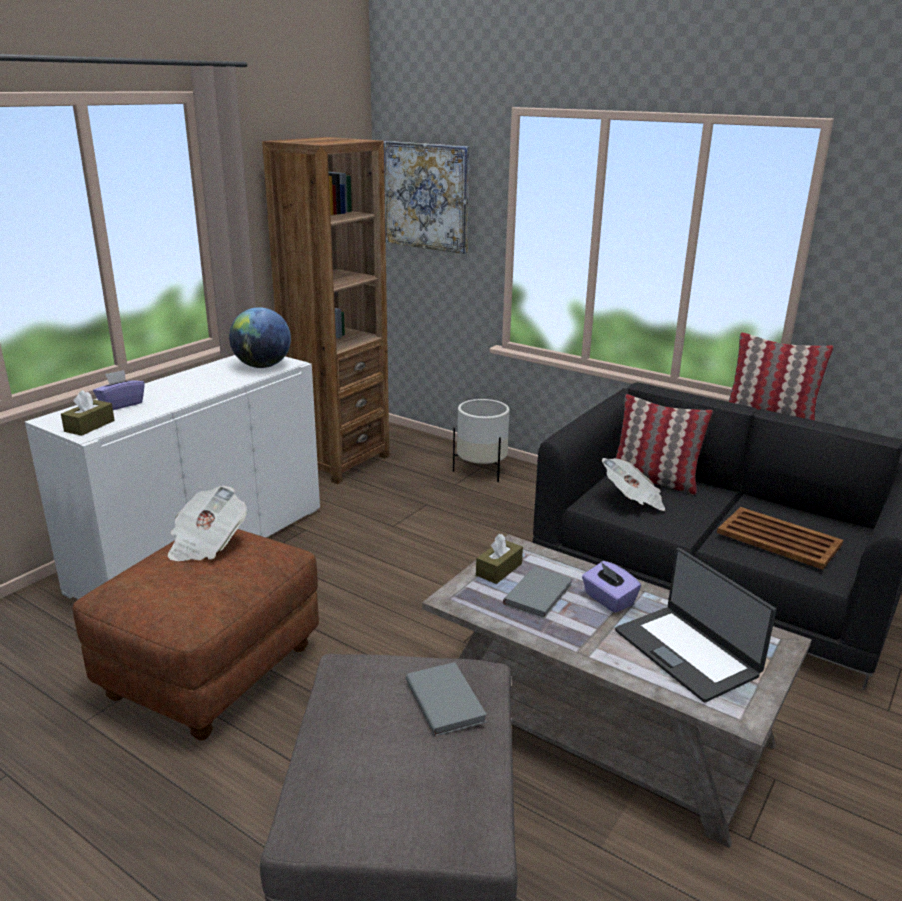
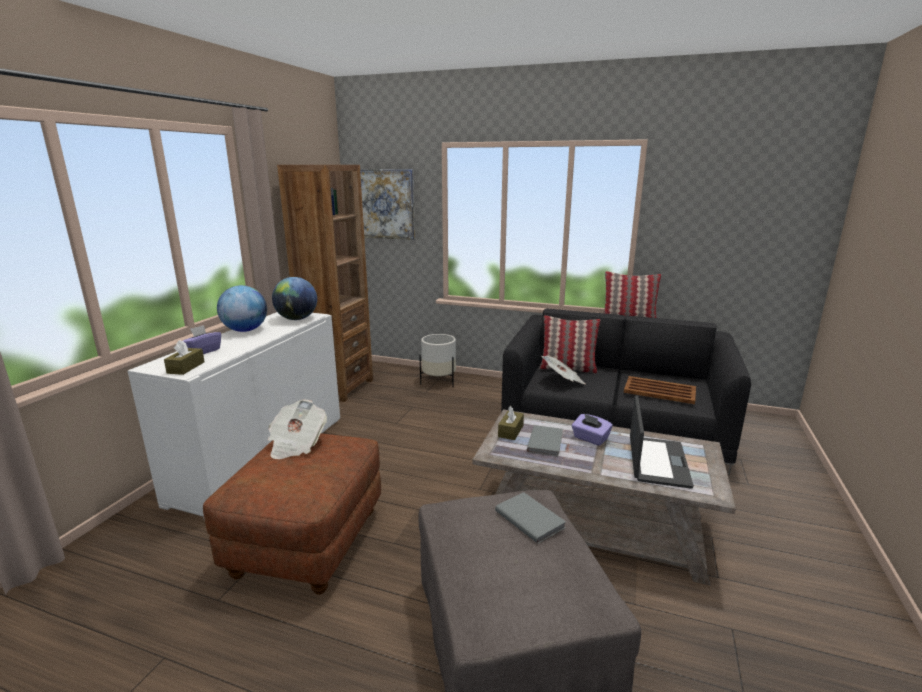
camera: 15 degrees left, 5 degrees down
laptop [615,548,776,703] -> laptop turned 120 degrees counterclockwise [630,396,694,489]
none -> globe [217,285,267,332]

